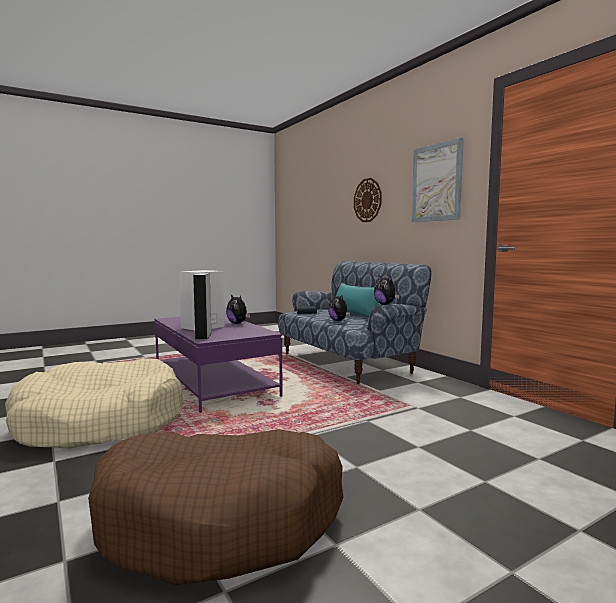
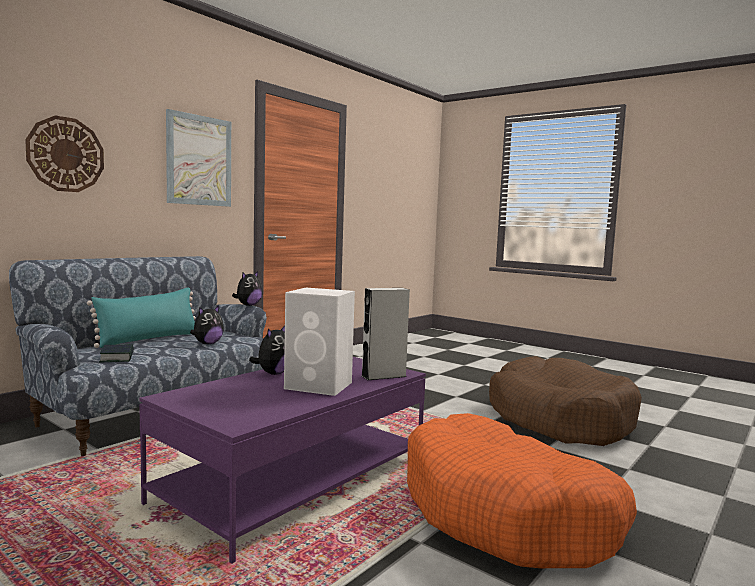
camera: 110 degrees left, 0 degrees up
beige dog bed [5,358,183,449] -> orange dog bed [407,413,637,568]

